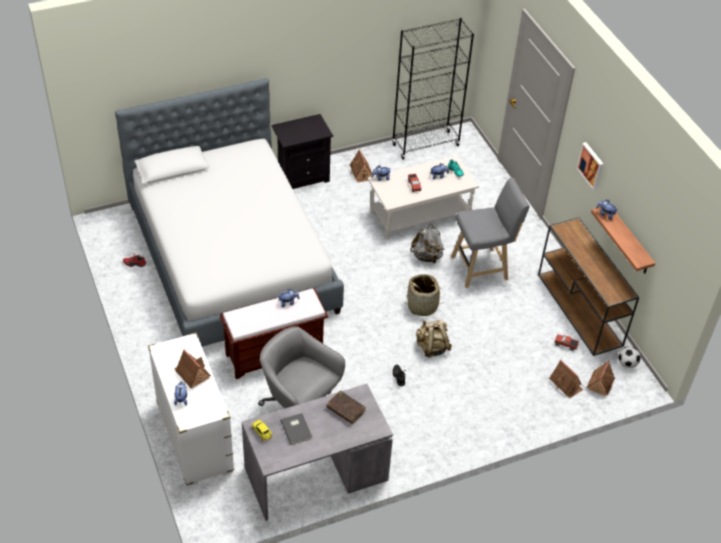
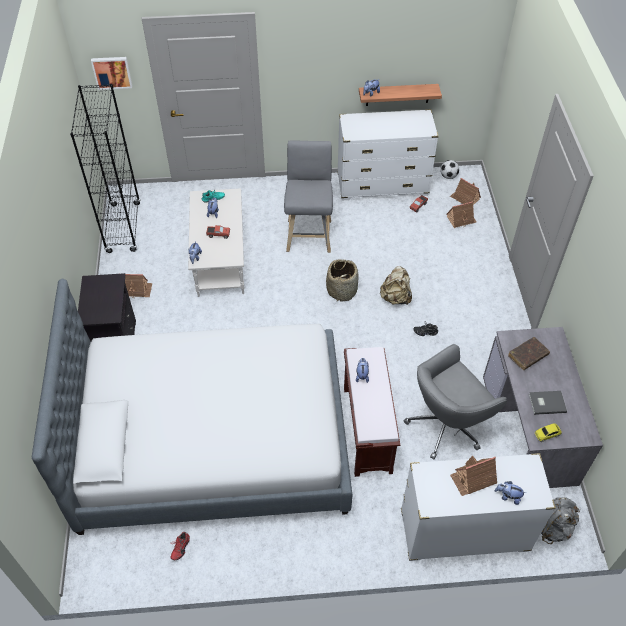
camera: 70 degrees left, 5 degrees up
grey backpack [410,224,445,263] -> grey backpack moved to [541,497,580,544]
brown console table [538,217,639,356] -> white dresser [337,109,439,200]
picture [576,142,603,190] -> picture moved to [91,57,132,90]

